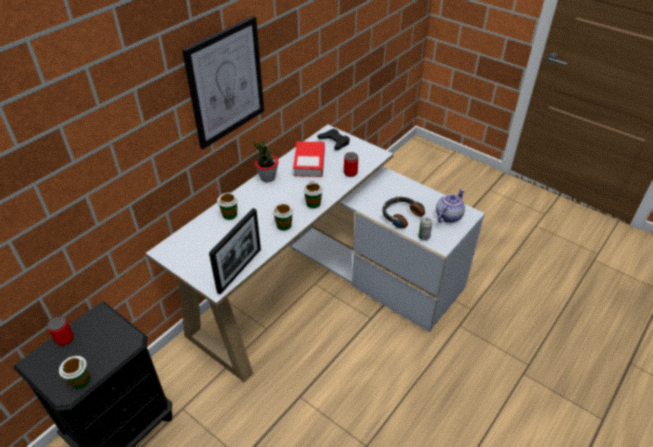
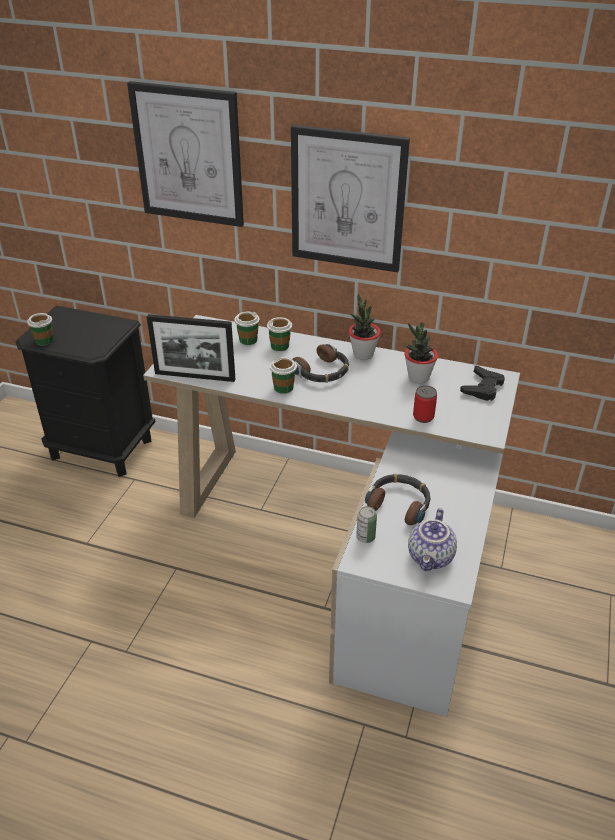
camera: 70 degrees right, 5 degrees down
can [47,316,74,346] -> none
book [293,141,325,177] -> potted plant [404,322,438,383]
cup [303,181,323,209] -> cup moved to [234,312,260,345]
teapot [436,189,465,223] -> teapot turned 90 degrees clockwise [408,508,457,571]
none -> picture [127,81,244,227]
none -> headphones [292,344,349,383]

